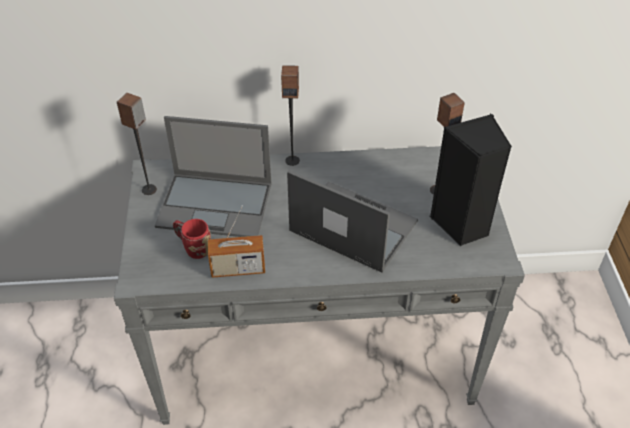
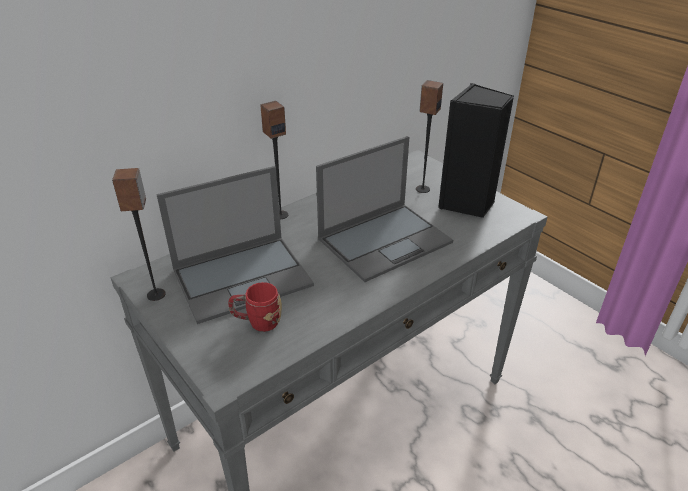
camera: 35 degrees left, 10 degrees down
radio [208,206,265,278] -> none
laptop [287,170,418,272] -> laptop turned 150 degrees clockwise [316,136,453,282]

